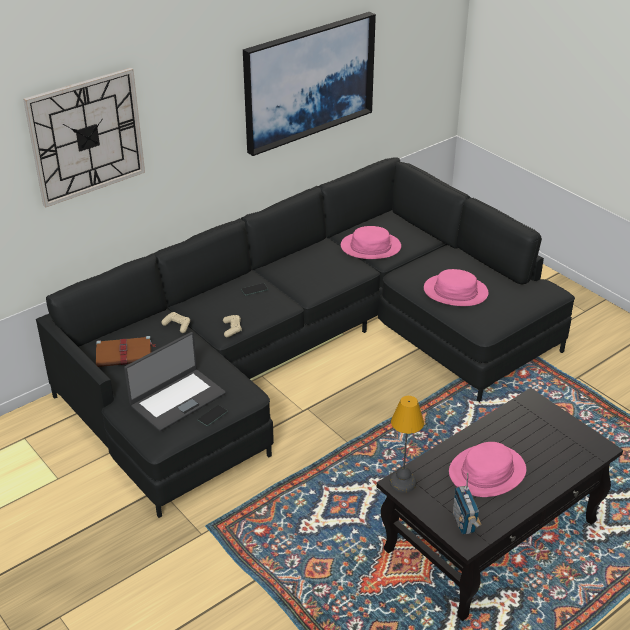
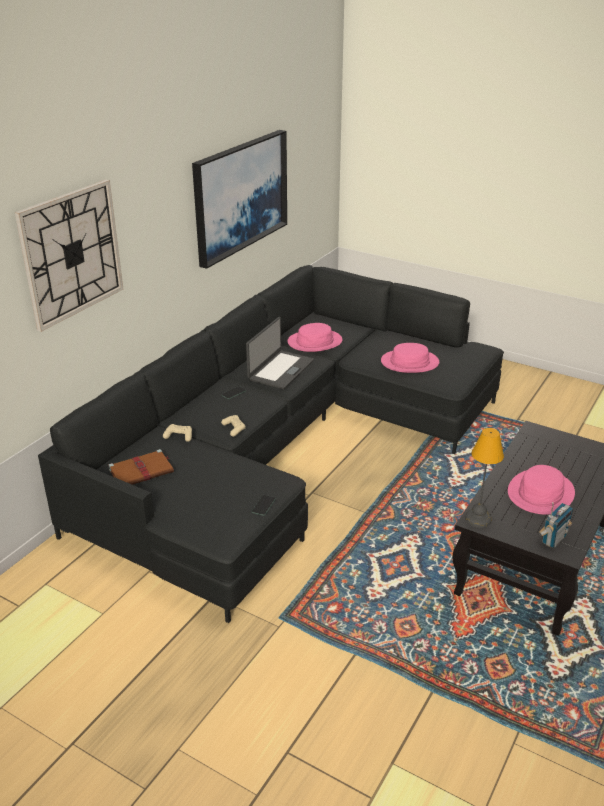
camera: 20 degrees left, 5 degrees down
laptop [124,332,226,431] -> laptop moved to [246,317,314,389]
radio [453,473,482,534] -> radio turned 105 degrees counterclockwise [539,502,573,548]

